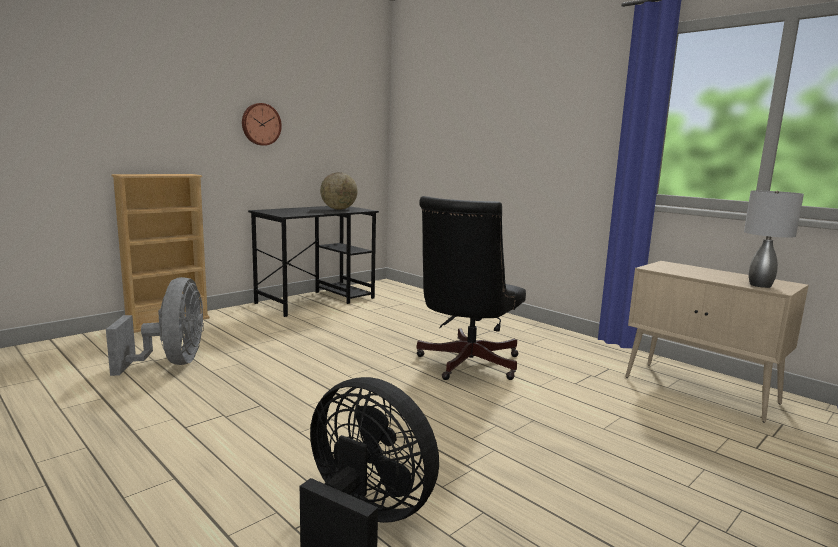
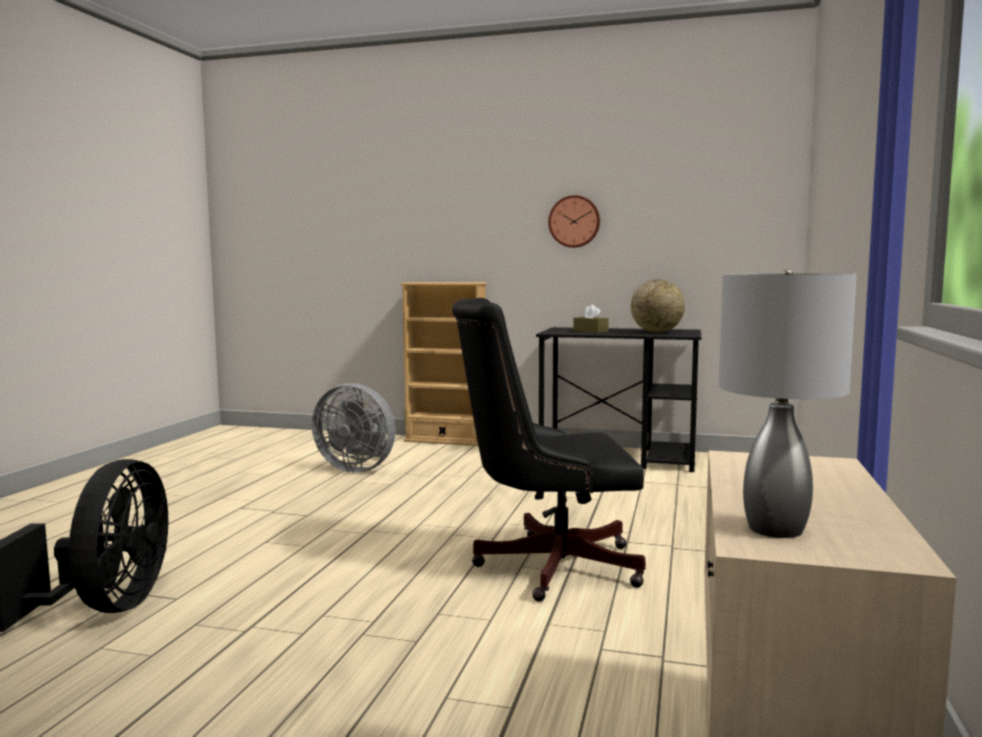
camera: 60 degrees right, 5 degrees down
grey fan [106,277,204,376] -> grey fan turned 60 degrees clockwise [312,383,396,472]
none -> brown tissue box [573,304,609,333]

